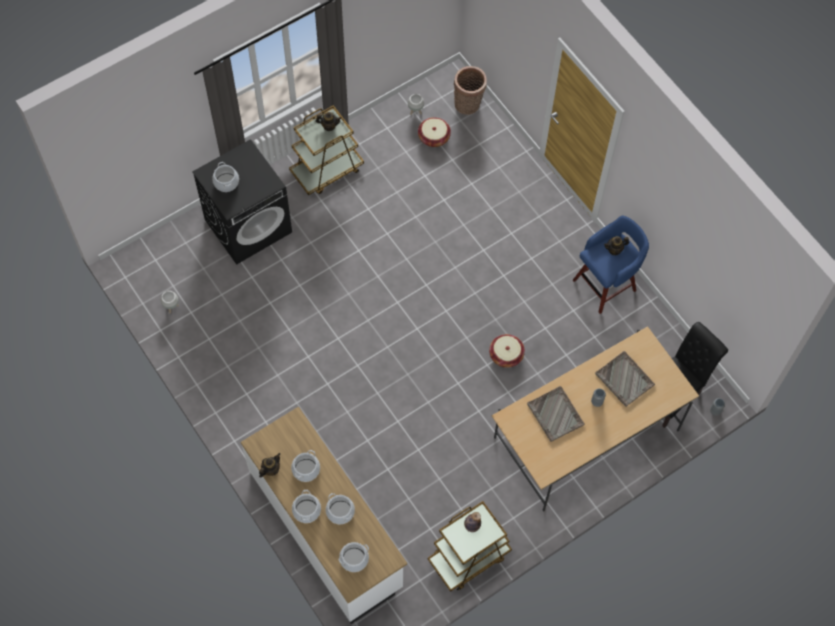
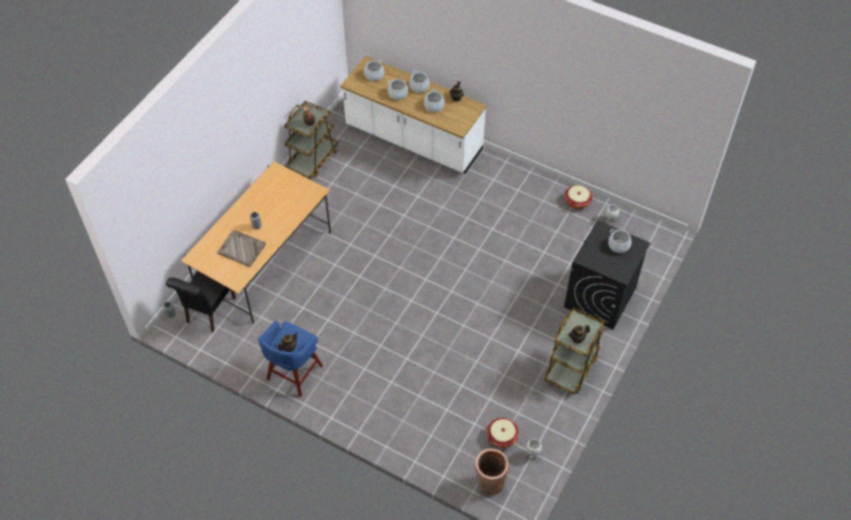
camera: 155 degrees right, 10 degrees down
basket [489,334,525,368] -> basket moved to [565,185,592,209]
grey tray [527,386,585,442] -> none

